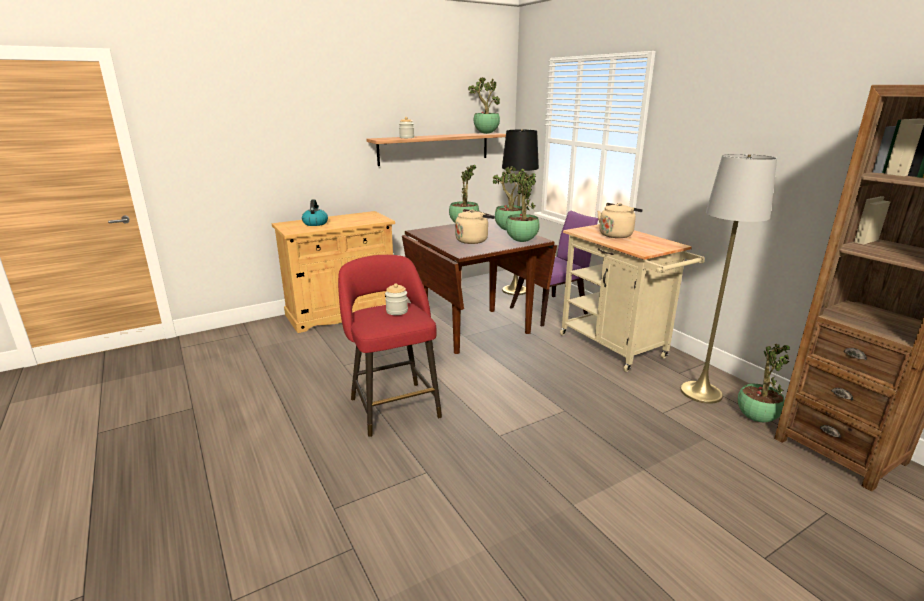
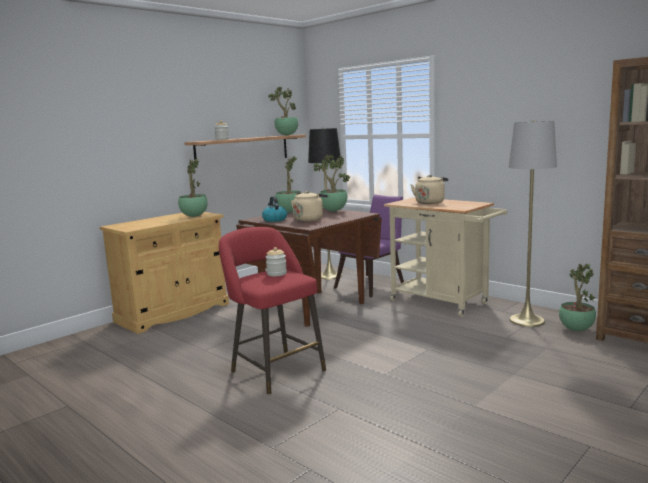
camera: 15 degrees left, 10 degrees down
kettle [302,199,328,226] -> kettle moved to [262,196,287,222]
potted plant [506,173,540,242] -> potted plant moved to [178,159,208,217]

